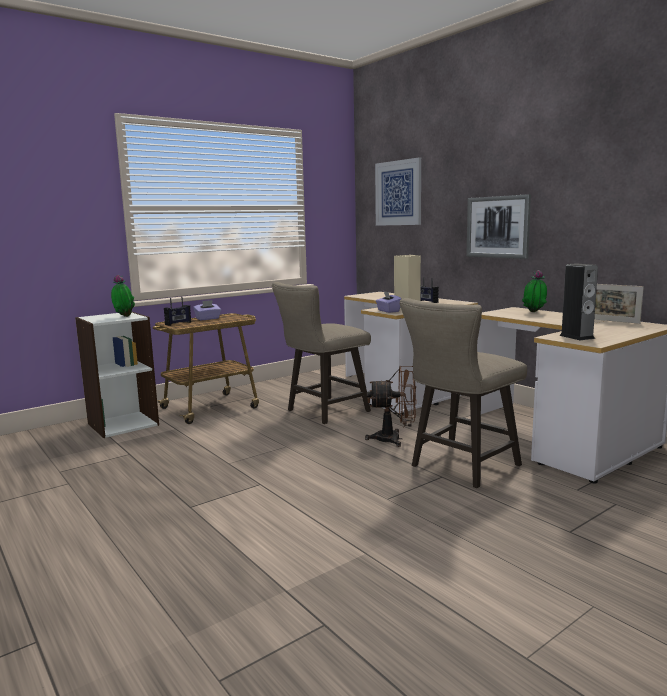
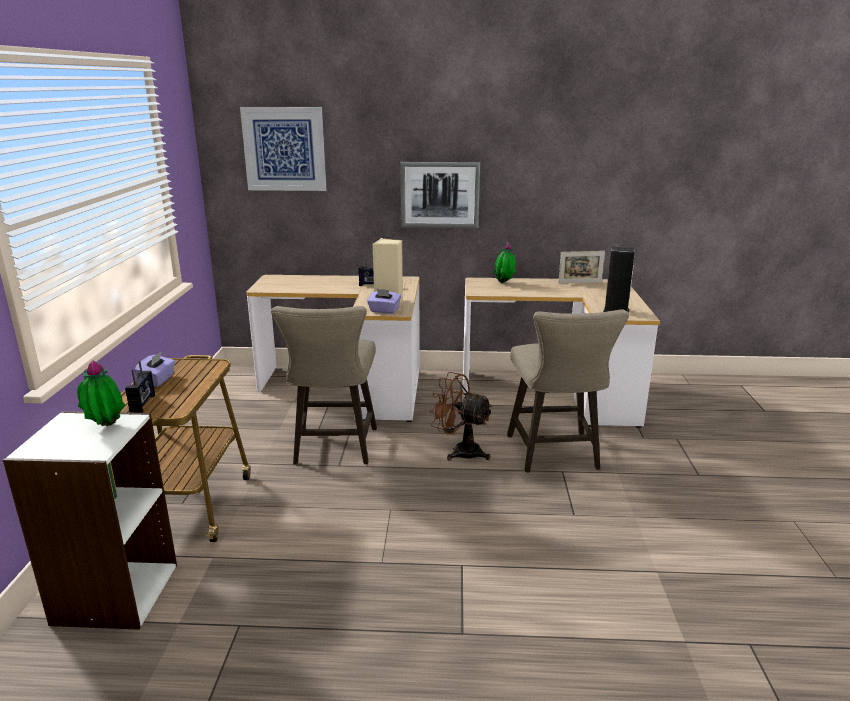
camera: 50 degrees left, 10 degrees up
brown fan [365,366,417,447] -> brown fan turned 105 degrees counterclockwise [429,372,493,461]

